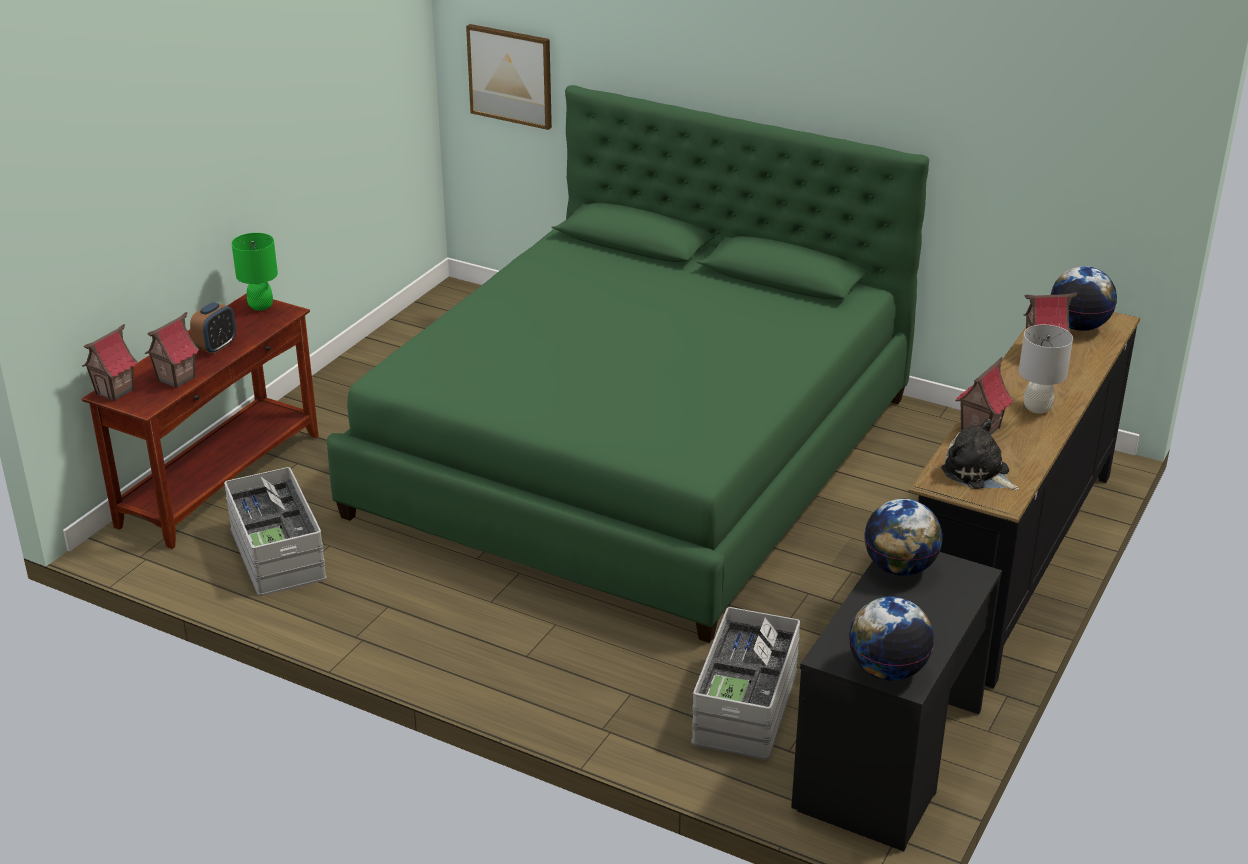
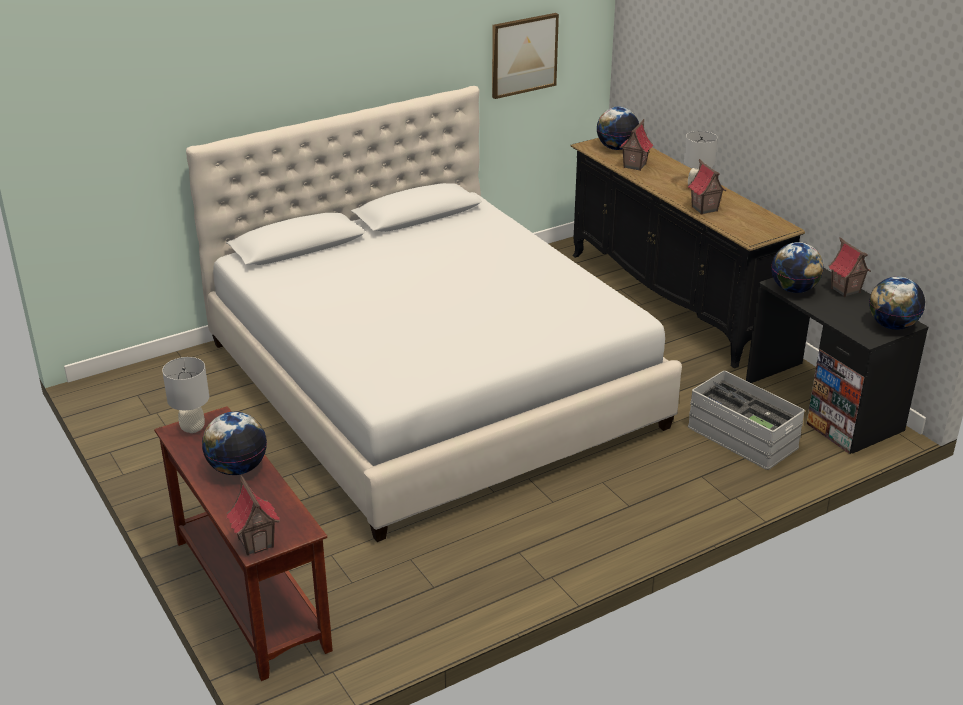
camera: 60 degrees left, 0 degrees up
toy house [145,312,200,388] -> toy house moved to [829,238,871,297]
alarm clock [190,302,236,354] -> globe [202,412,267,475]
grey storage box [224,467,327,596] -> none
green table lamp [232,233,278,311] -> grey table lamp [162,357,209,433]
green bed [327,85,929,643] -> white bed [186,86,682,542]
picture [466,24,552,130] -> picture moved to [492,13,559,99]
plush toy [941,419,1019,490] -> none

